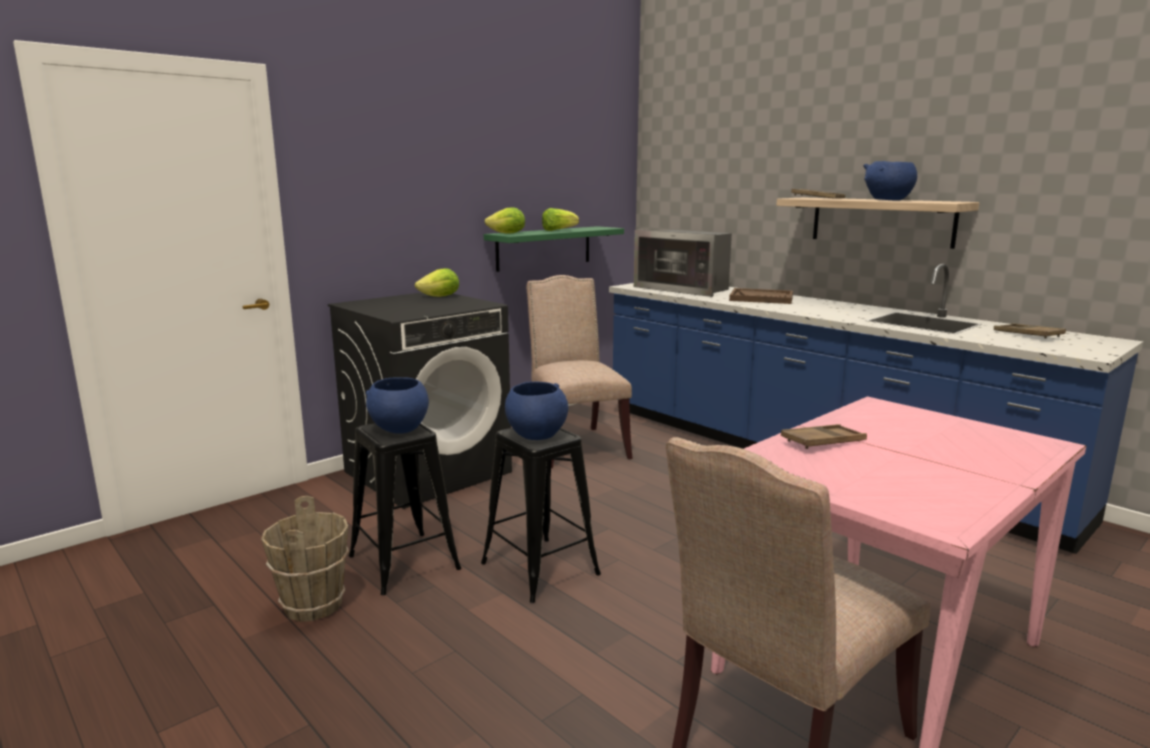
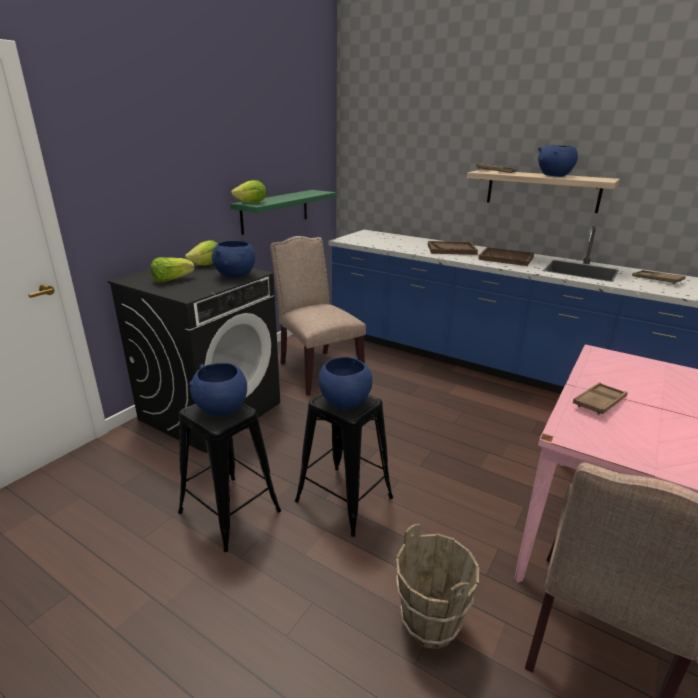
camera: 15 degrees left, 10 degrees up
brown bucket [261,496,349,622] -> brown bucket moved to [396,524,479,649]
lettuce [542,208,579,231] -> lettuce moved to [151,257,195,283]
microwave [634,230,732,297] -> none
none -> blue bowl [212,241,255,278]
none -> brown tray [478,247,534,266]

